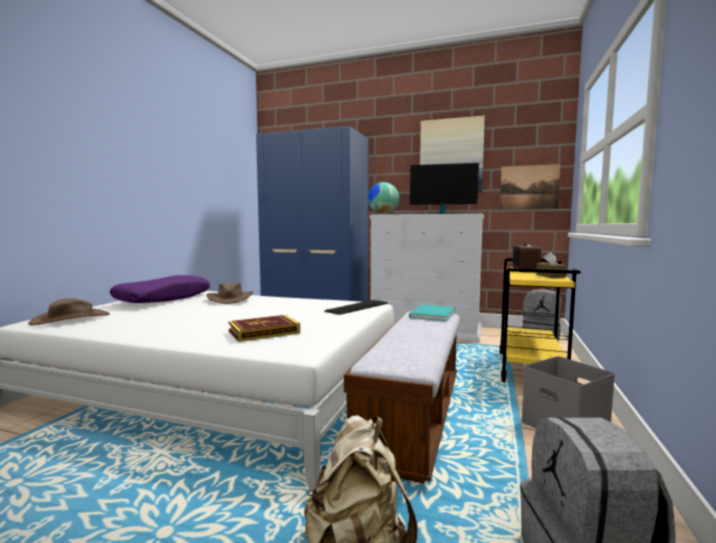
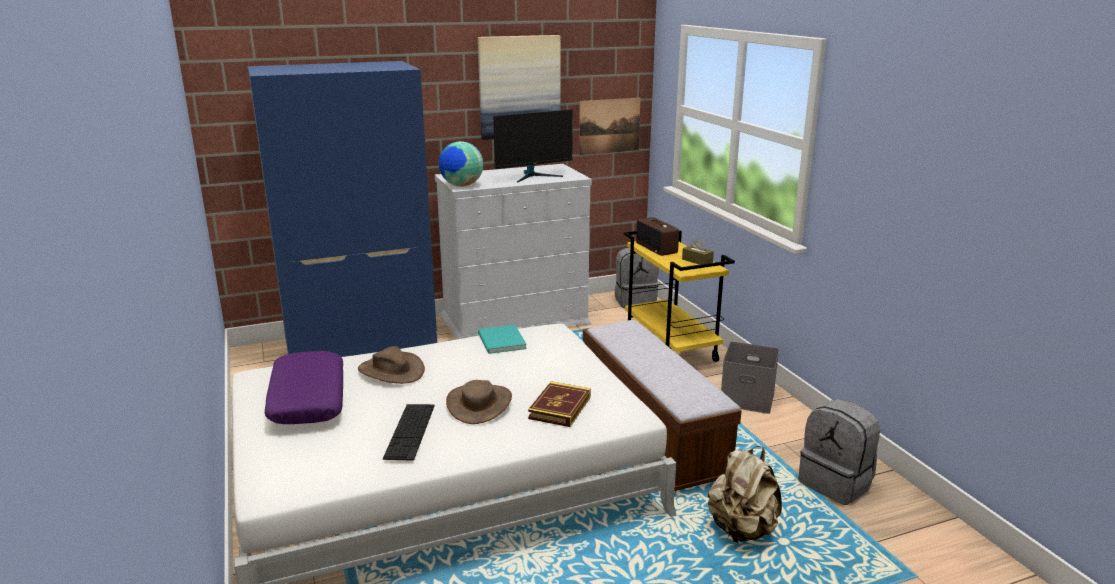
camera: 40 degrees left, 15 degrees up
brown hat [28,298,110,325] -> brown hat moved to [446,380,512,424]
keyboard [324,300,388,315] -> keyboard moved to [383,404,435,461]
turquoise book [409,305,455,321] -> turquoise book moved to [478,325,527,354]

